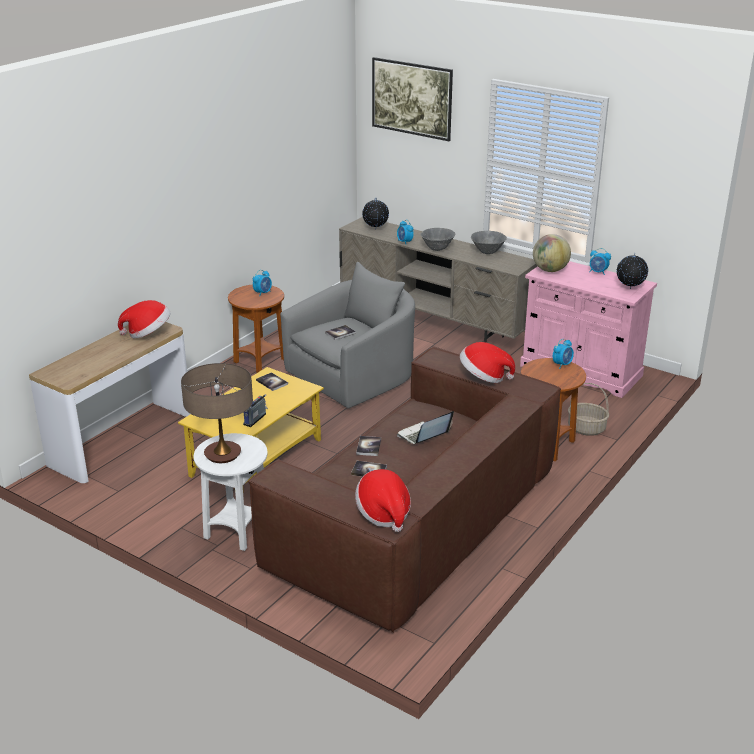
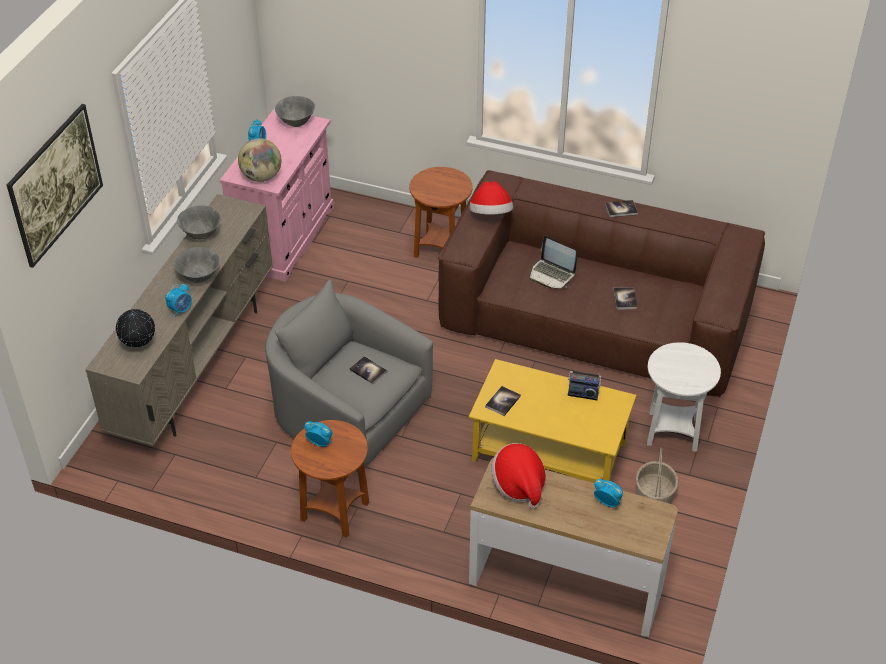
camera: 105 degrees left, 15 degrees up
table lamp [181,363,253,463] -> none
hat [355,469,411,532] -> none
book [356,436,381,456] -> book moved to [605,200,638,217]
alarm clock [553,339,574,369] -> alarm clock moved to [594,479,623,507]
basket [568,383,609,436] -> basket moved to [636,447,678,504]
globe [617,253,648,289] -> grey bowl [275,96,315,127]

